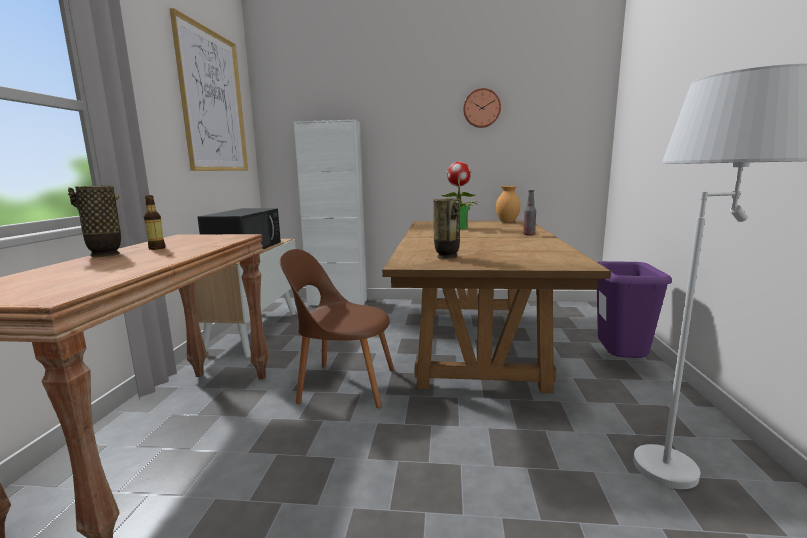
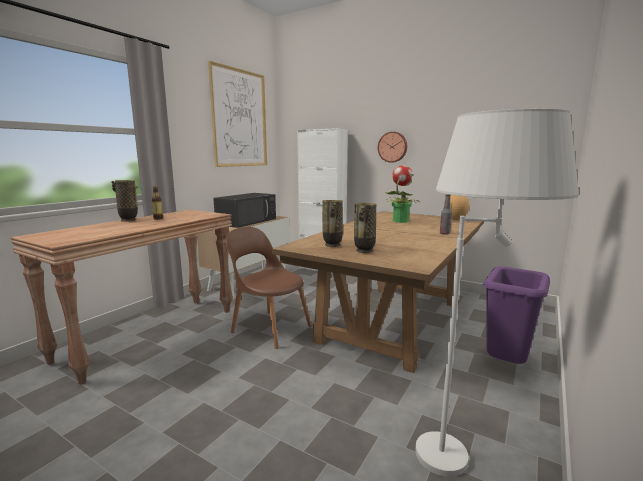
camera: 25 degrees right, 0 degrees up
wall clock [463,88,501,128] -> wall clock moved to [378,132,407,163]
none -> vase [354,203,377,253]

